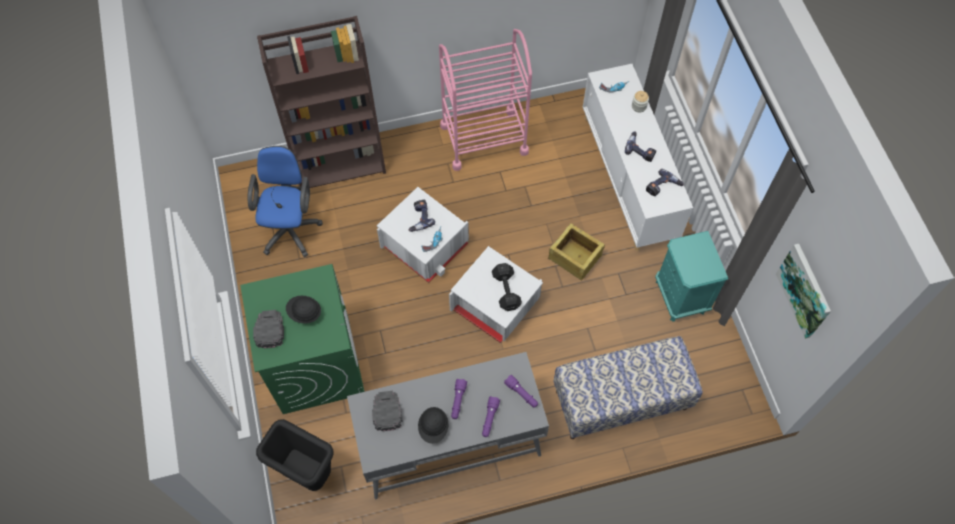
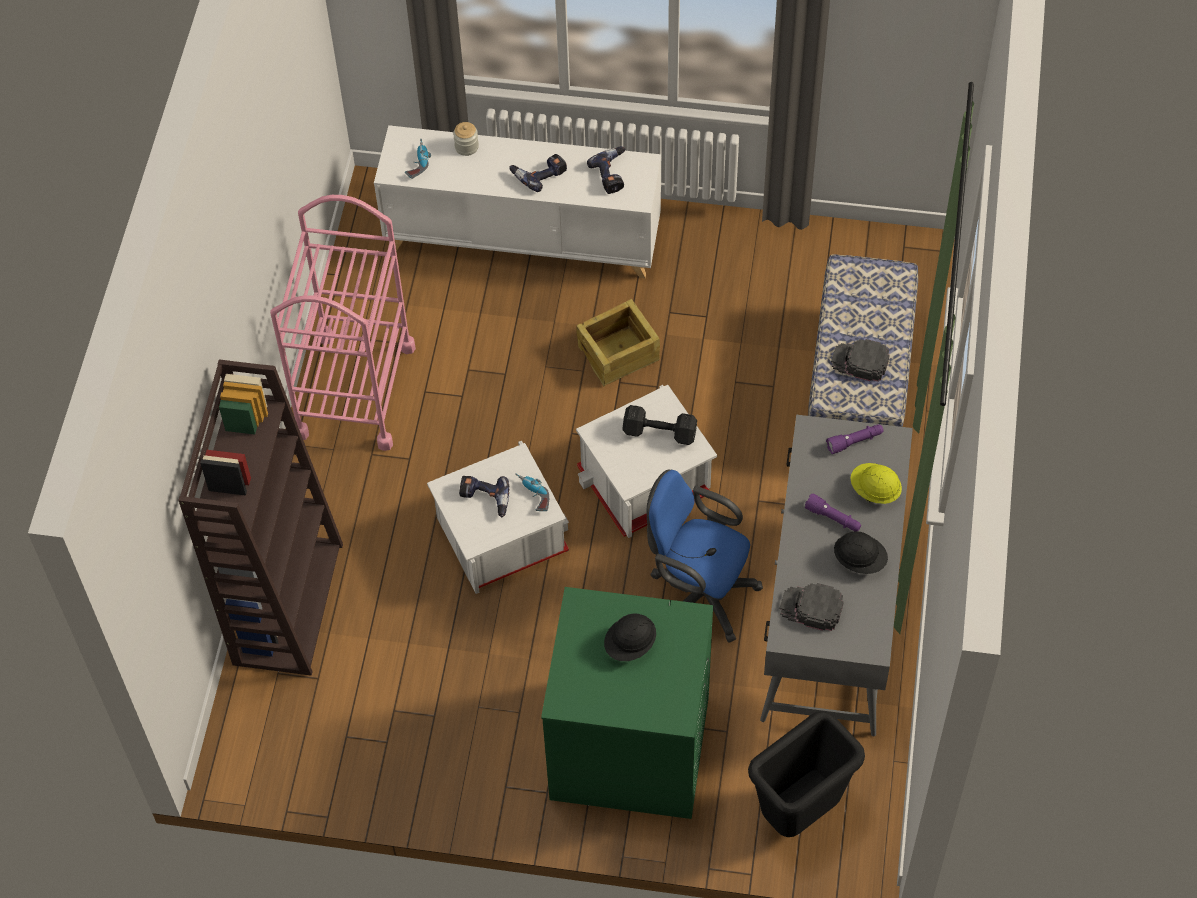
camera: 65 degrees left, 5 degrees down
blue office chair [248,146,323,257] -> blue office chair moved to [647,469,763,643]
black cap [253,310,284,348] -> black cap moved to [831,339,890,382]
purple flashlight [482,396,500,437] -> yellow hard hat [850,463,902,504]
turquoise nightstand [655,231,728,322] -> none
picture [776,244,831,339] -> none

